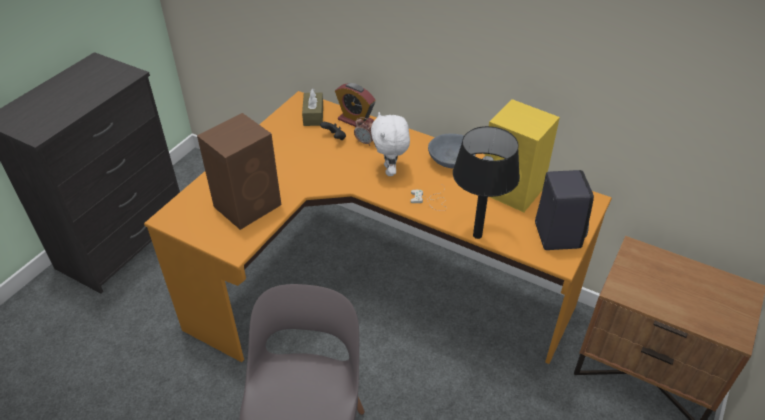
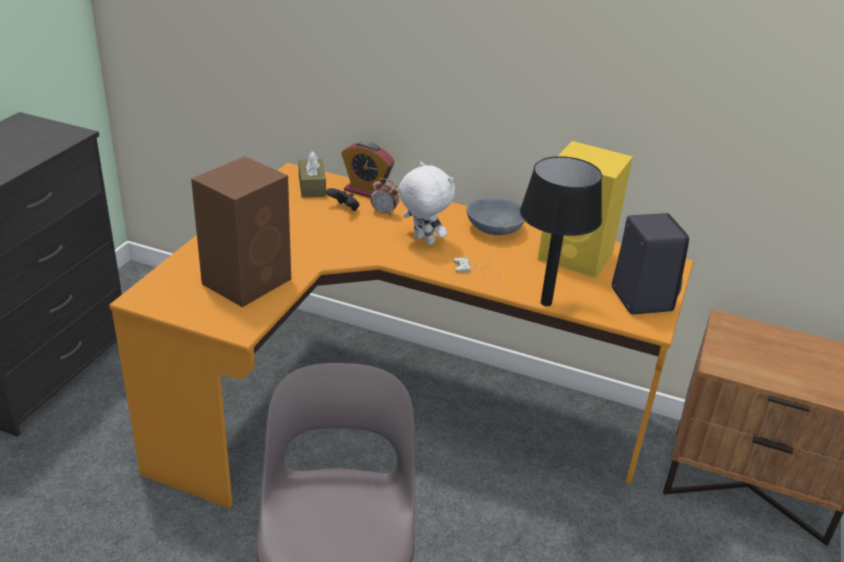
camera: 10 degrees left, 10 degrees down
white plush toy [371,112,410,176] -> white plush toy turned 150 degrees clockwise [398,161,455,245]

